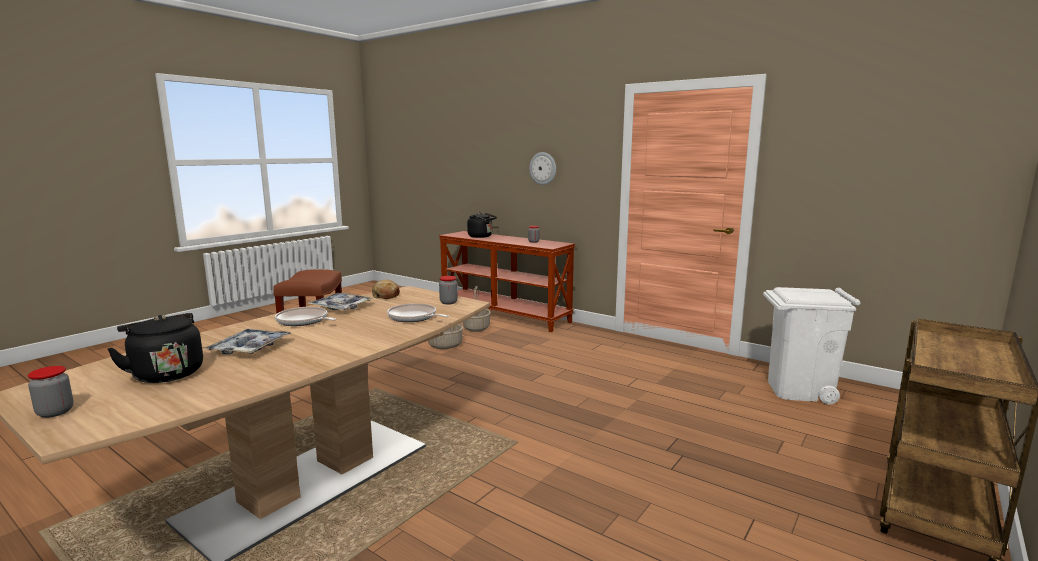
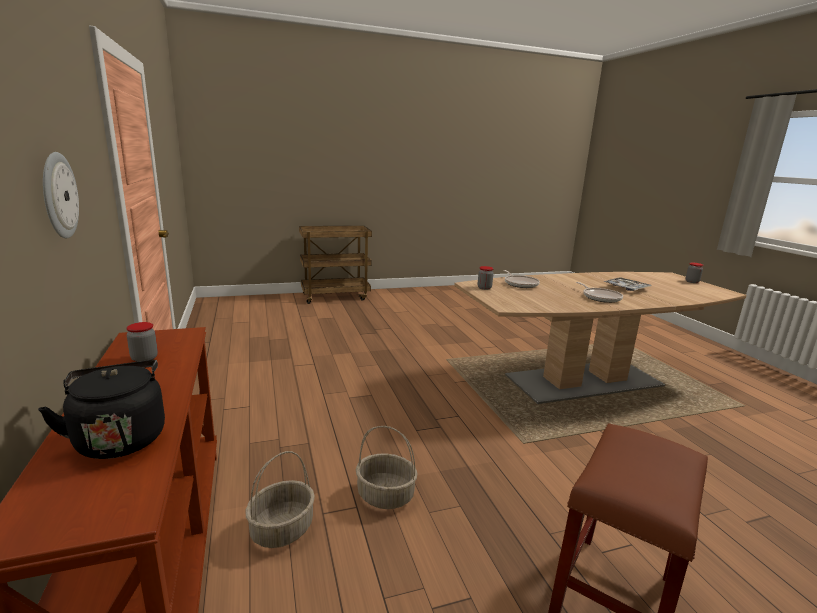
camera: 145 degrees left, 5 degrees up
black kettle [107,313,203,383] -> none
tray [308,293,373,310] -> none
bread [372,280,400,299] -> none
white trash can [763,287,860,405] -> none

